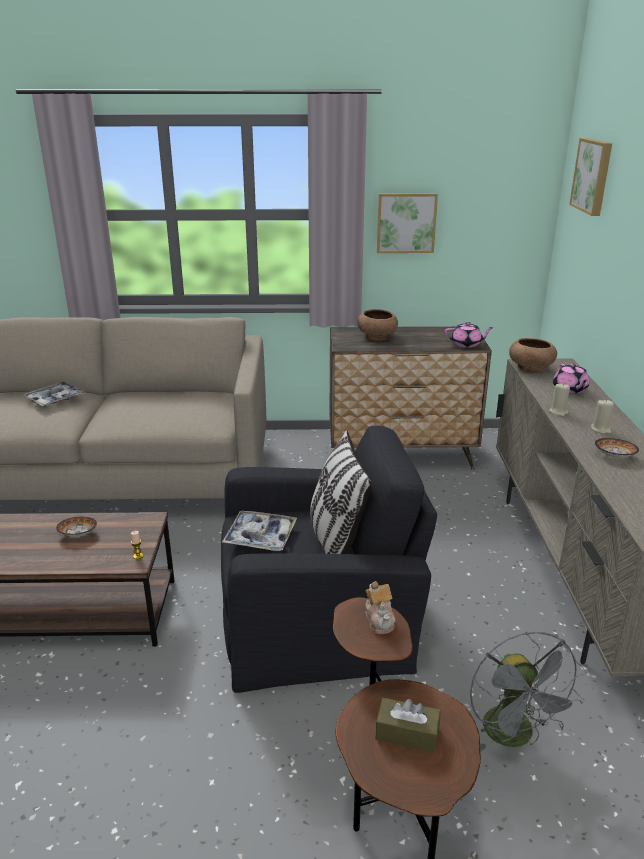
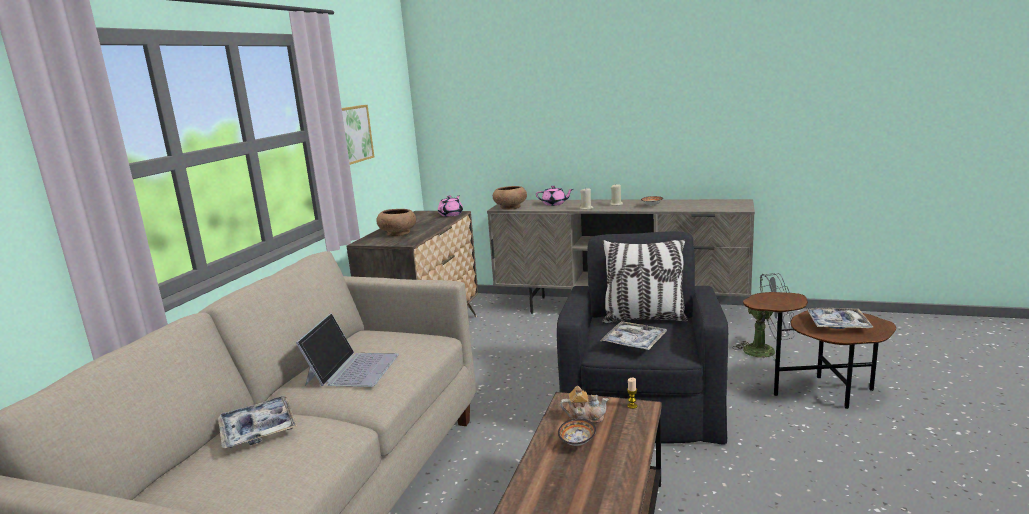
camera: 70 degrees left, 10 degrees down
teapot [365,581,396,634] -> teapot moved to [560,386,609,423]
brown tissue box [376,698,440,753] -> tray [806,308,873,329]
picture [569,138,612,216] -> none
none -> laptop [296,313,399,387]

